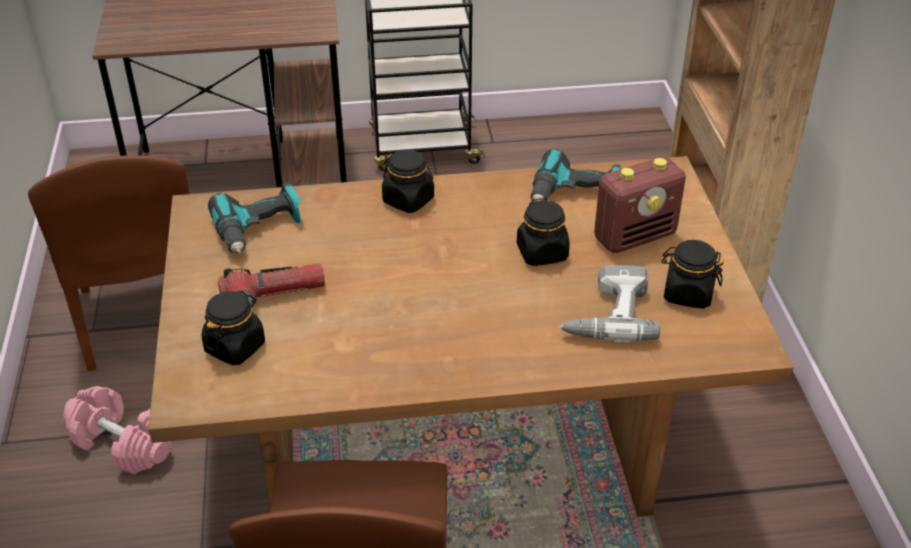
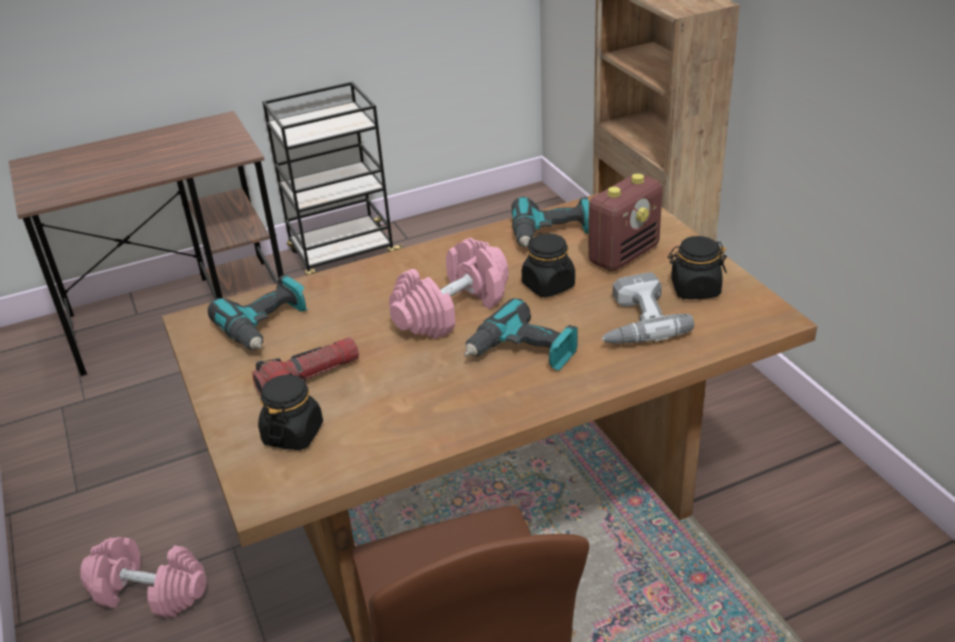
camera: 15 degrees left, 5 degrees down
brown chair [28,155,190,371] -> none
black jar [382,150,434,213] -> none
none -> pink dumbbell [389,238,509,339]
none -> power drill [464,298,578,371]

